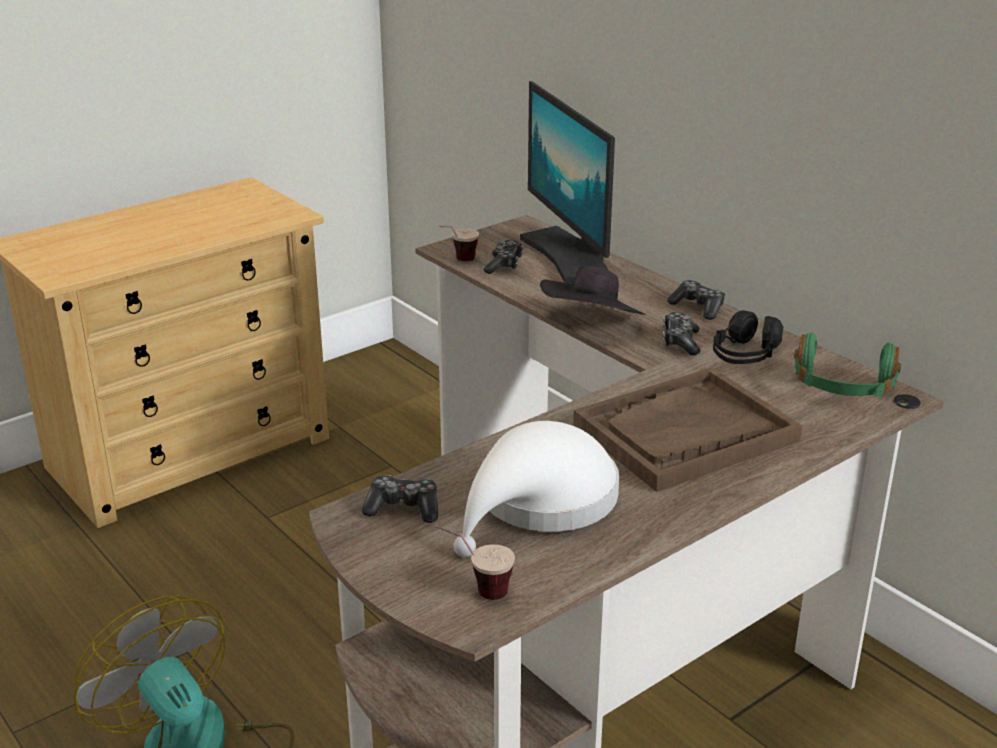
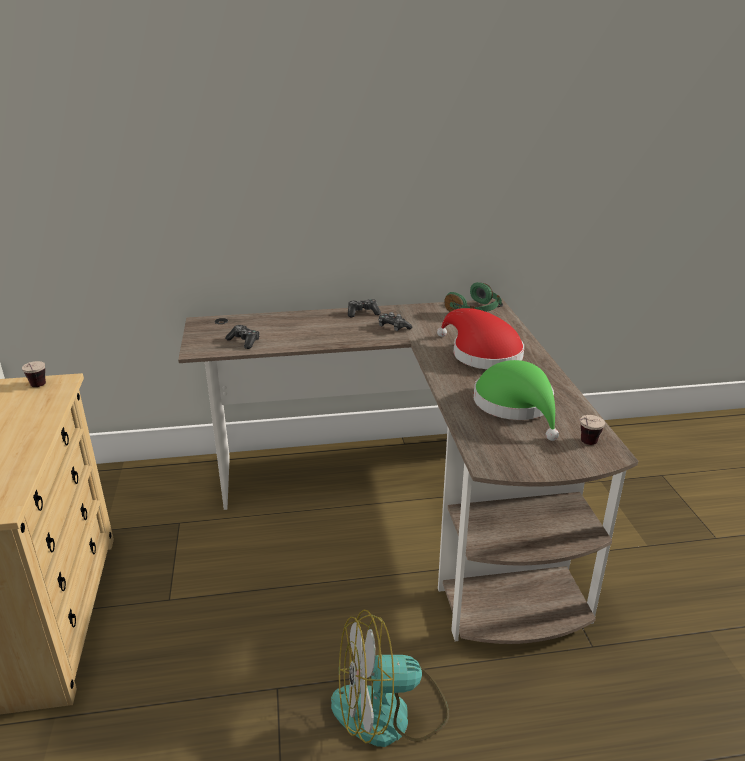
camera: 60 degrees left, 0 degrees up
game controller [362,475,438,523] -> none
cup [439,226,479,261] -> cup moved to [22,361,46,387]
white hat [453,421,619,557] -> green hat [474,360,559,441]
monitor [520,81,615,283] -> none
black hat [540,266,645,315] -> none
brown tray [573,368,802,492] -> red hat [437,308,524,369]
black headphones [713,310,783,364] -> none

